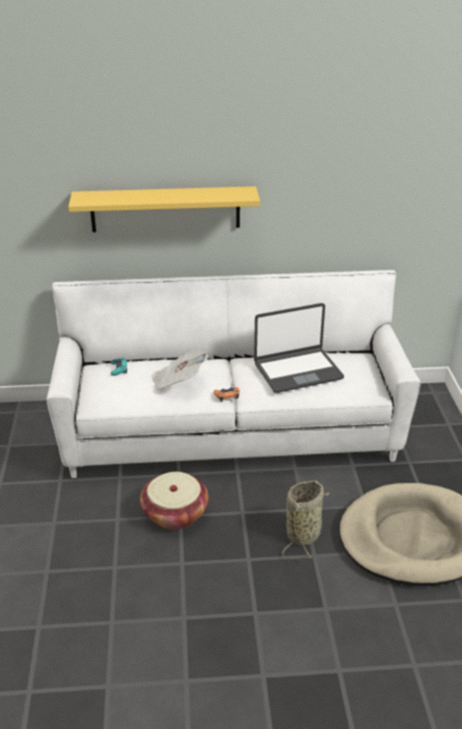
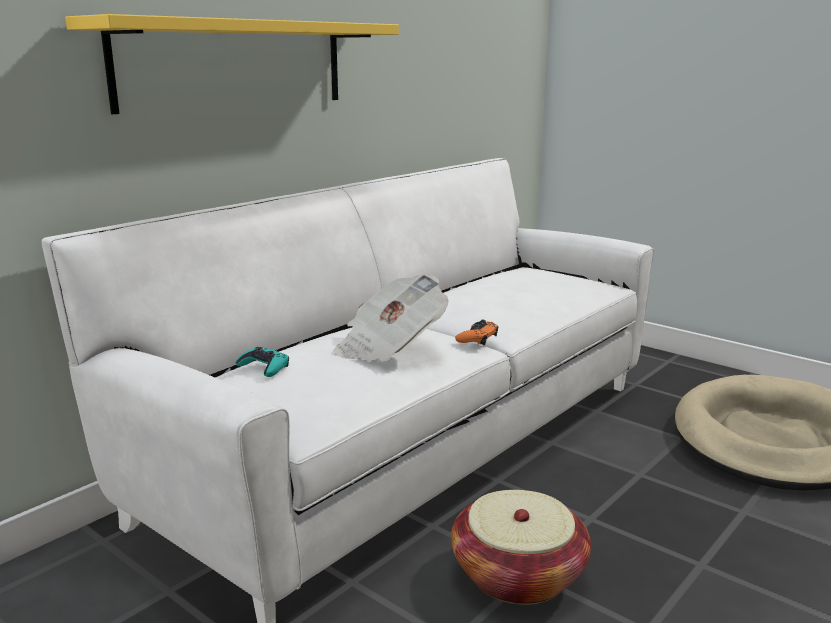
camera: 45 degrees left, 15 degrees down
laptop [254,303,344,393] -> none
basket [282,481,329,559] -> none

